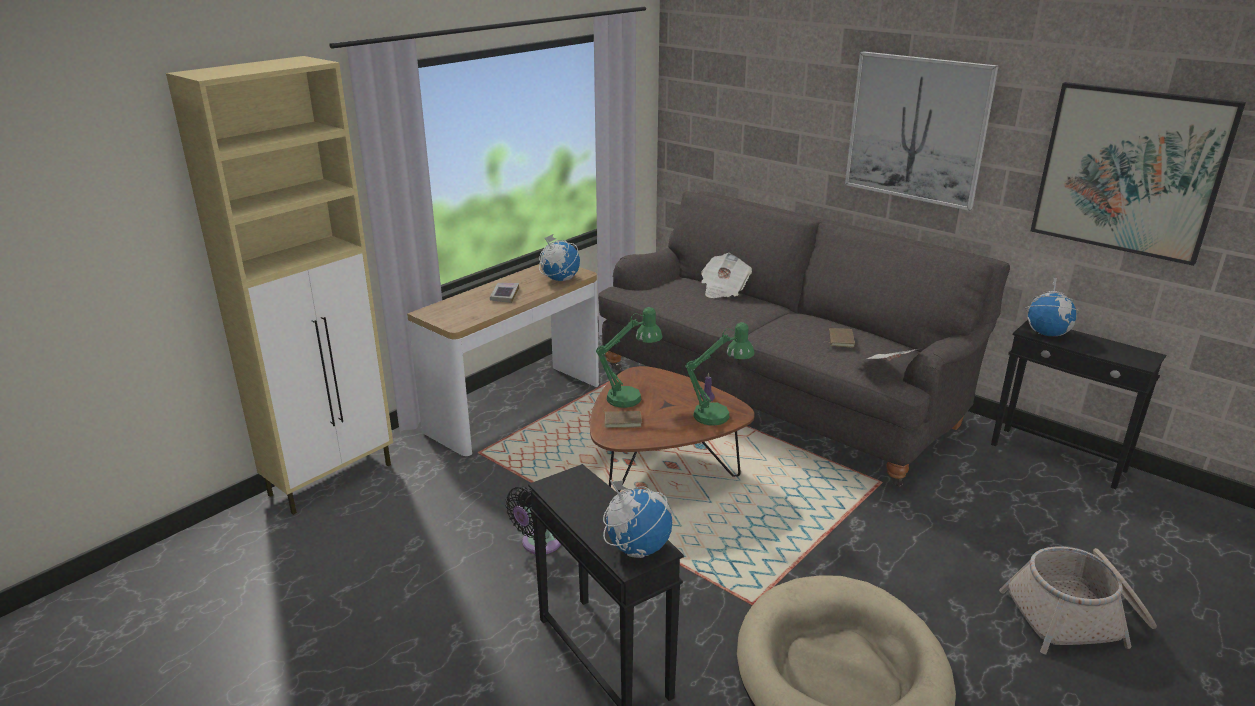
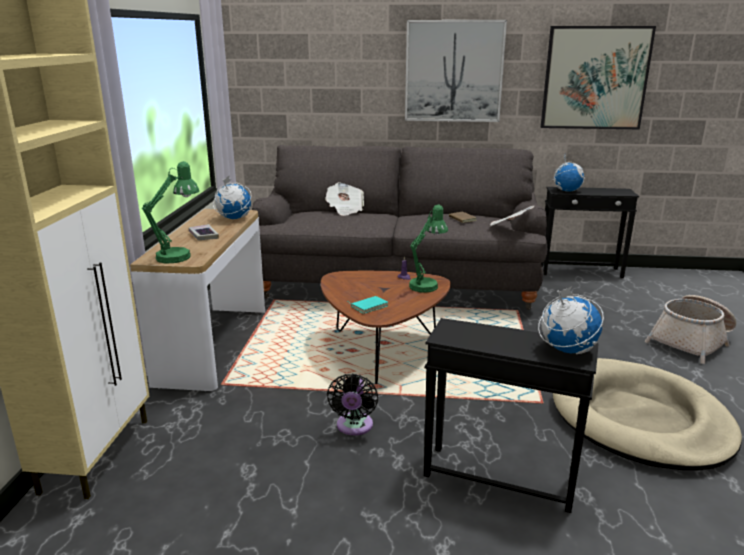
camera: 35 degrees left, 5 degrees down
green table lamp [596,307,663,408] -> green table lamp moved to [142,161,199,263]
brown book [603,409,642,428] -> turquoise book [347,296,388,314]

